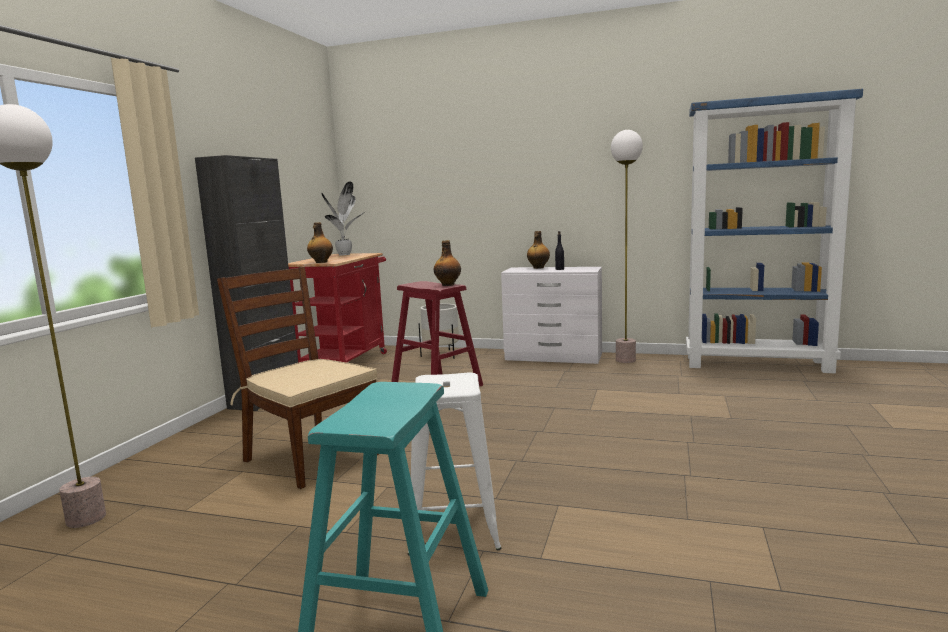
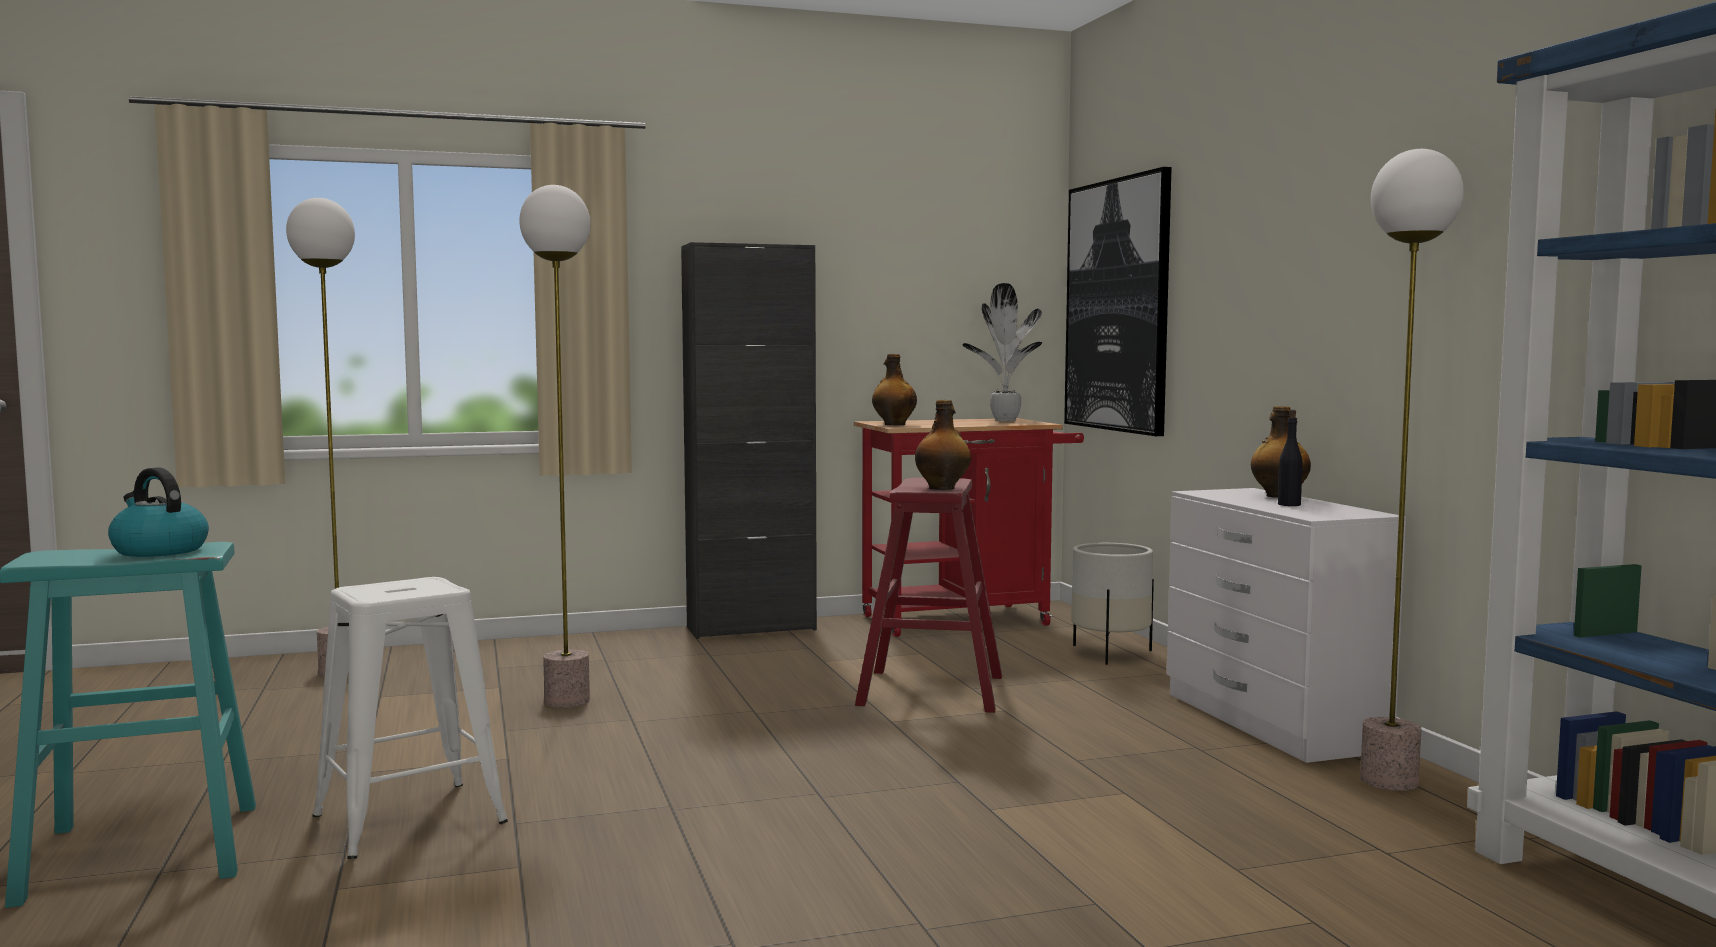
camera: 55 degrees right, 5 degrees down
brown chair [217,267,379,489] -> floor lamp [519,185,590,708]
none -> kettle [108,467,209,557]
none -> picture [1064,167,1172,436]

